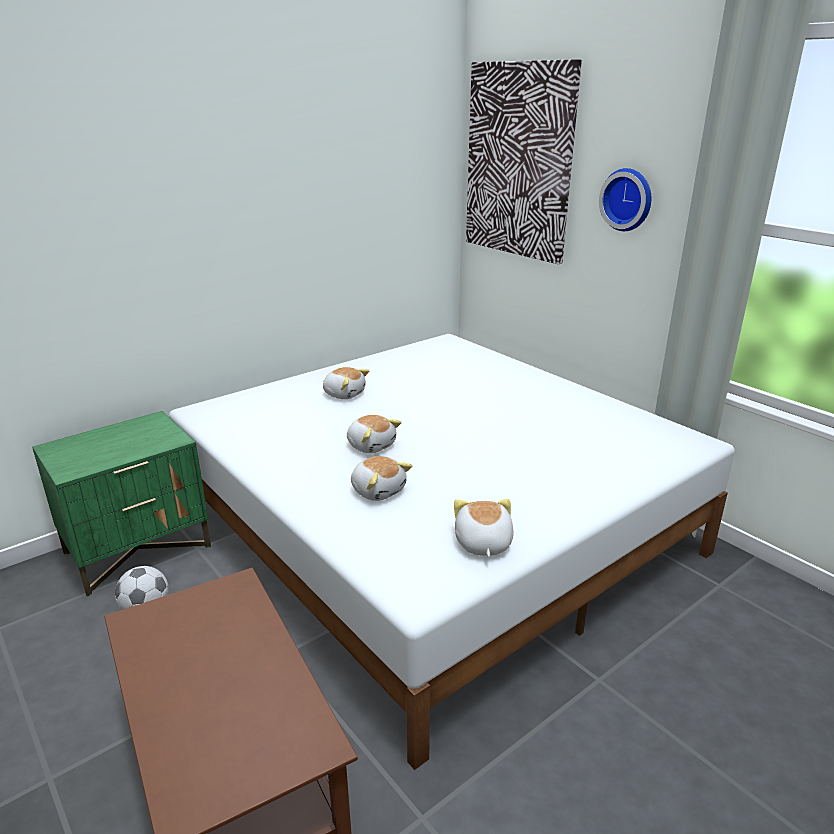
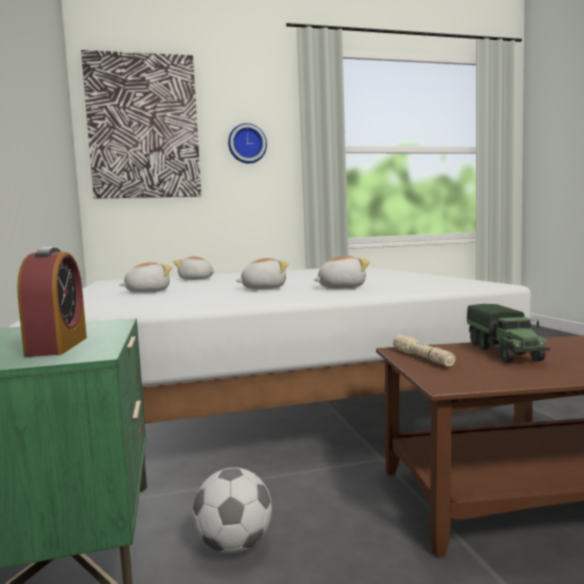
camera: 65 degrees left, 20 degrees down
plush toy [454,499,514,557] -> plush toy moved to [173,257,214,280]
none -> alarm clock [17,247,87,357]
none -> beige flashlight [393,335,456,366]
none -> toy truck [467,304,550,363]

